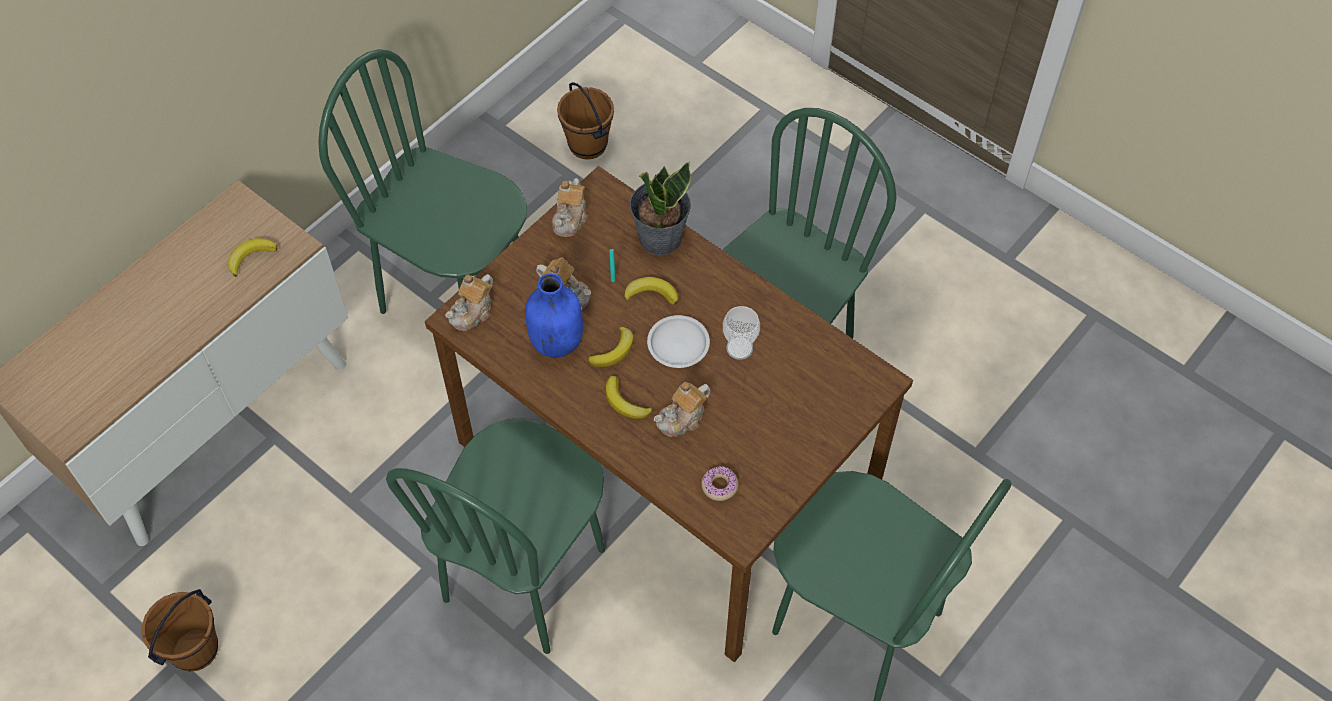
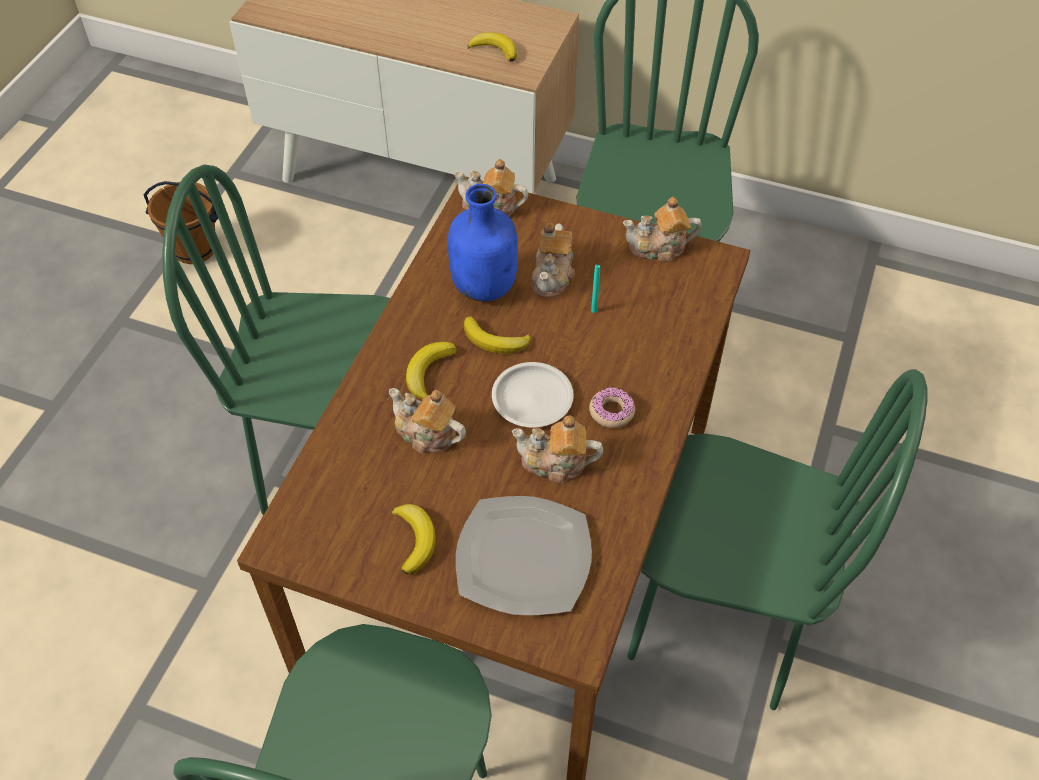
camera: 70 degrees right, 5 degrees down
brown bucket [557,82,614,159] -> none
banana [624,277,678,305] -> banana moved to [391,504,436,575]
potted plant [629,162,691,256] -> none
donut [701,466,738,501] -> donut moved to [589,387,635,428]
cup [723,306,760,360] -> teapot [512,415,603,483]
none -> plate [456,496,592,615]

